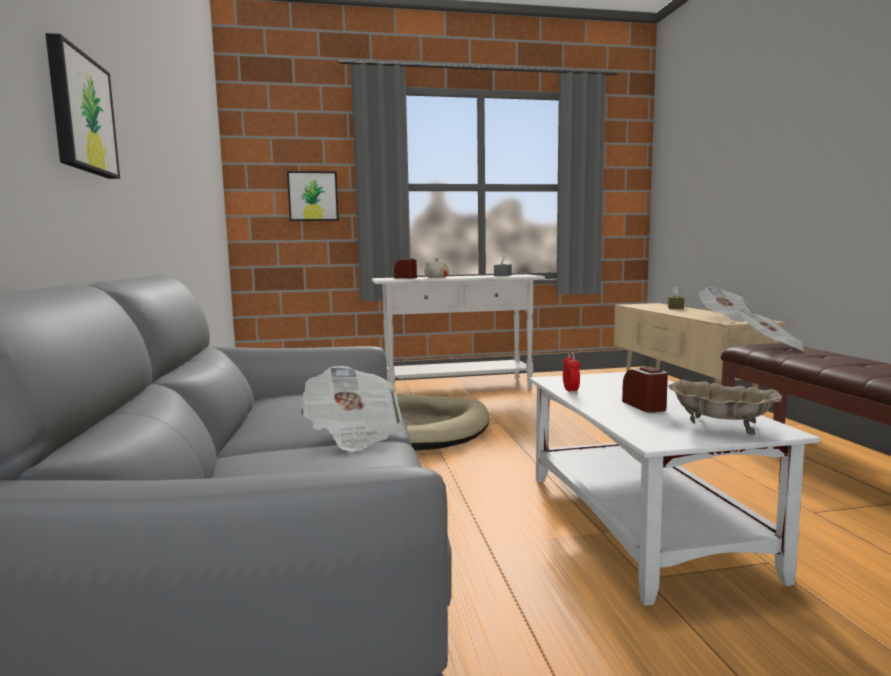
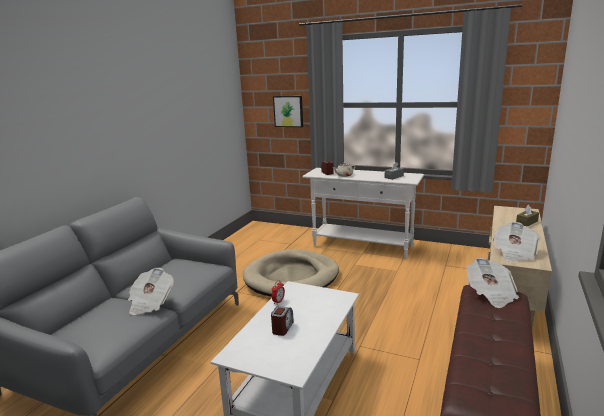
camera: 35 degrees right, 10 degrees up
picture [45,33,120,179] -> none
beige bowl [668,380,782,436] -> none

